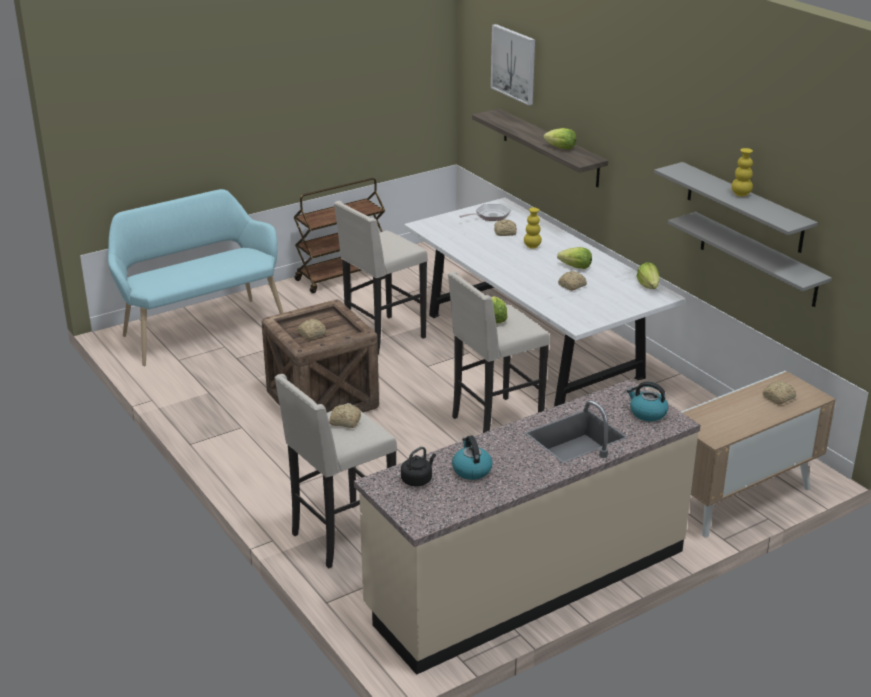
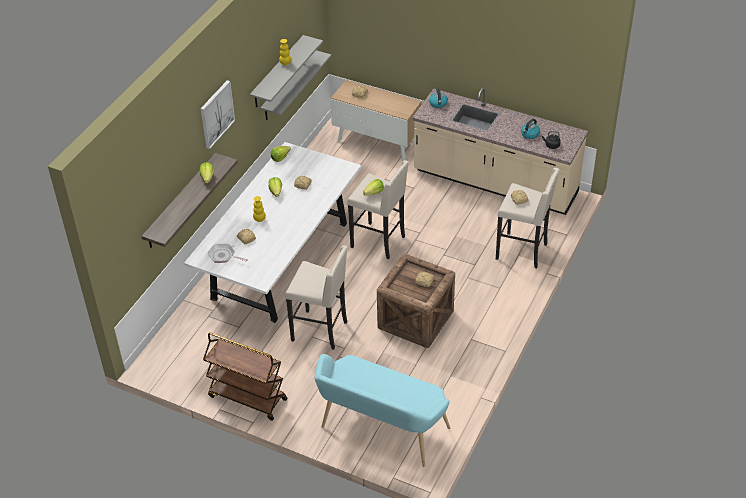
camera: 120 degrees left, 15 degrees up
picture [491,24,535,105] -> picture moved to [201,80,235,149]

